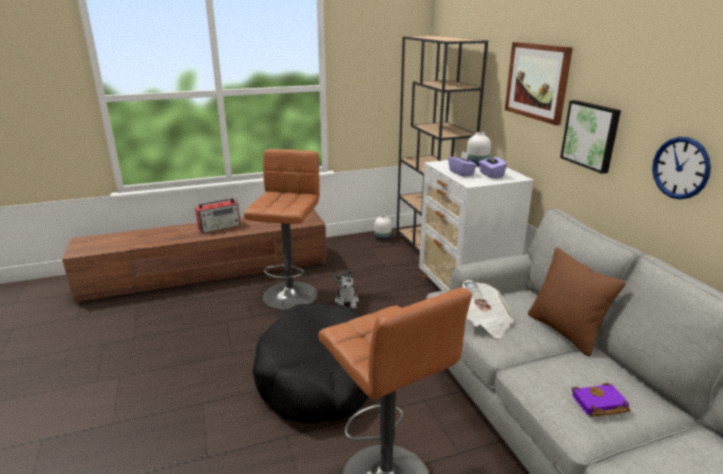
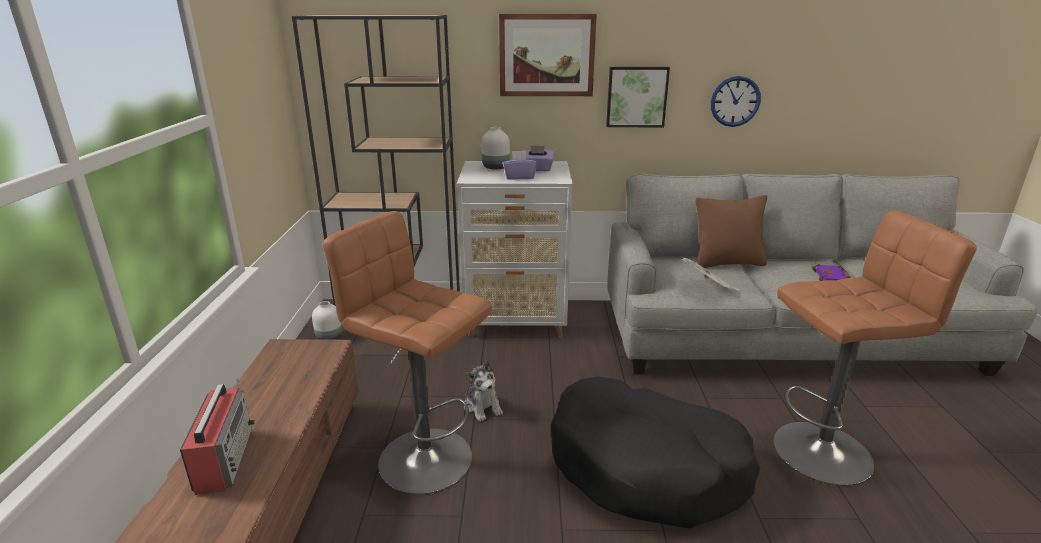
camera: 70 degrees left, 0 degrees up
plush toy [334,269,359,309] -> plush toy turned 45 degrees clockwise [464,360,503,422]

